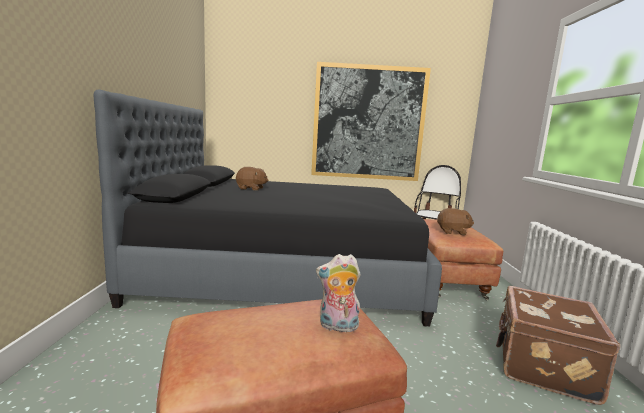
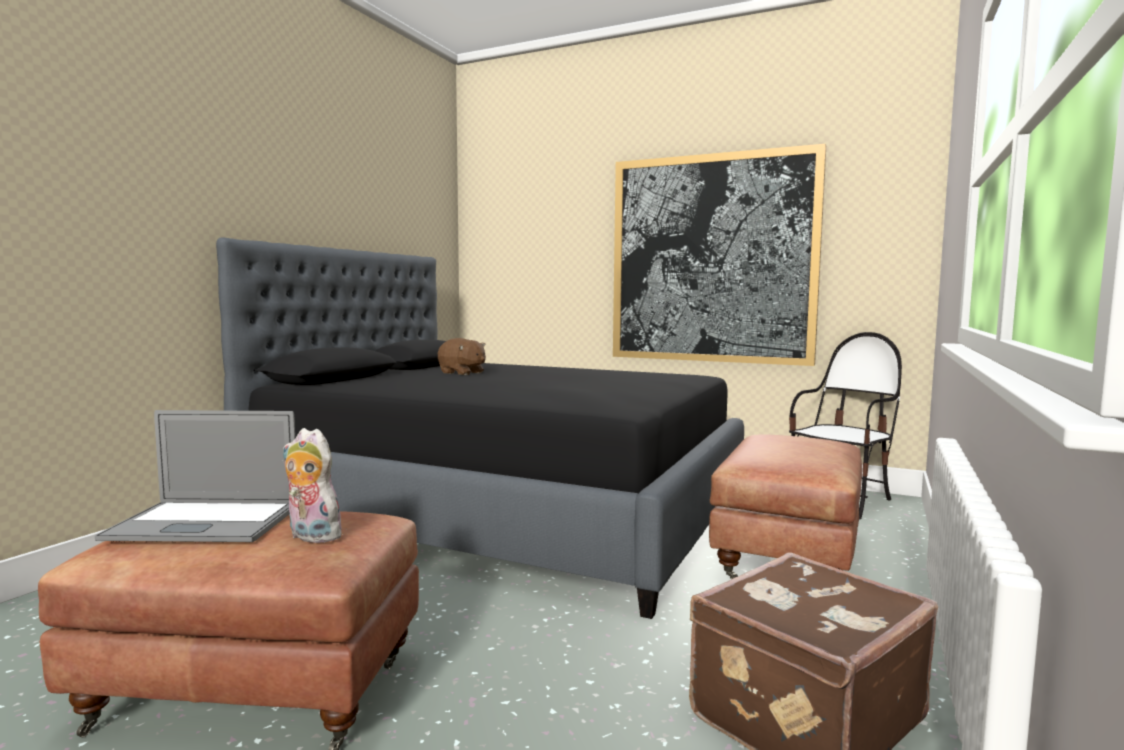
camera: 25 degrees right, 5 degrees down
brown plush toy [437,208,474,235] -> none
none -> laptop [95,410,295,542]

